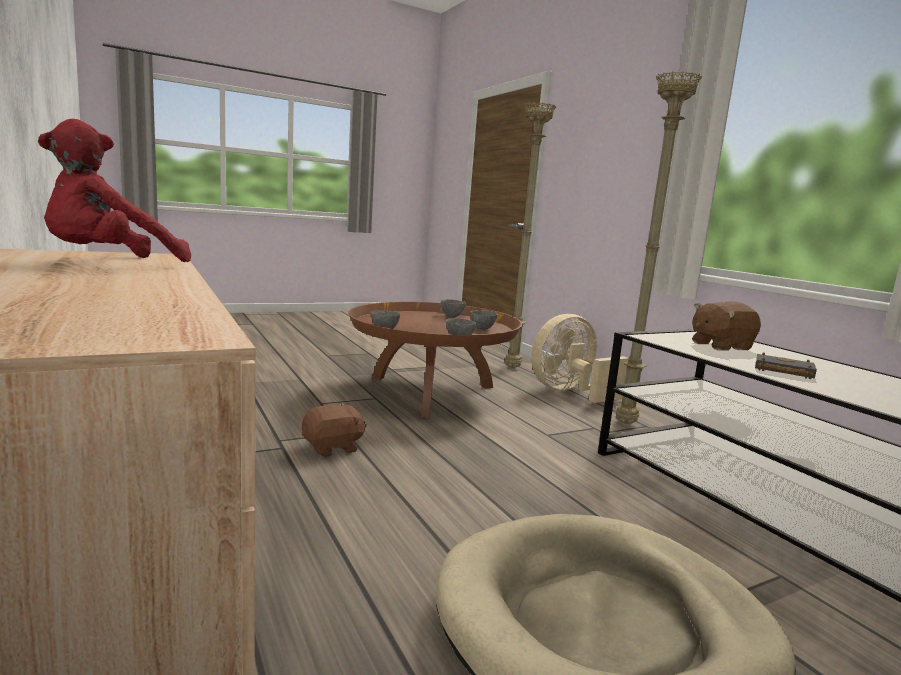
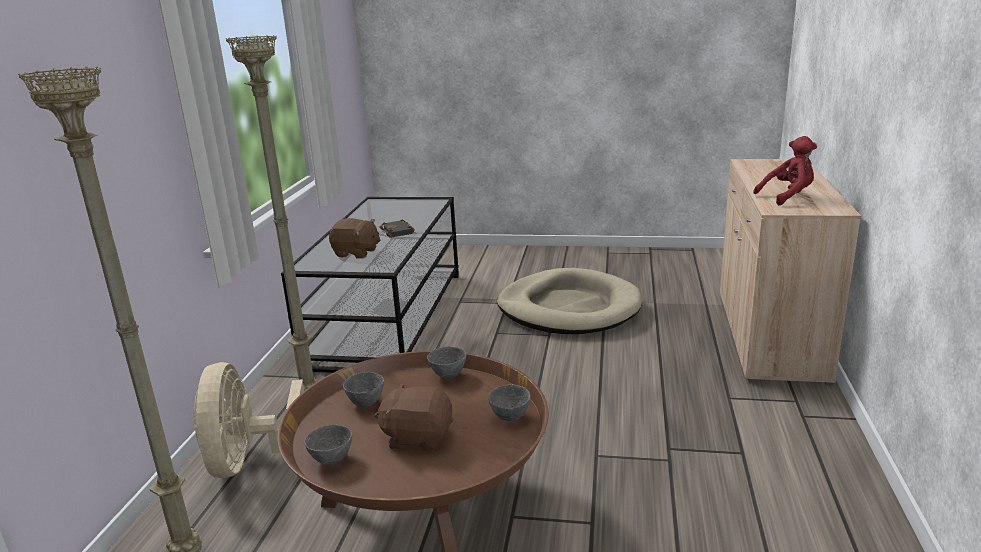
camera: 140 degrees left, 10 degrees up
brown plush toy [302,403,367,457] -> brown plush toy moved to [374,383,453,452]
beige fan [531,314,629,403] -> beige fan turned 75 degrees clockwise [193,362,304,478]

